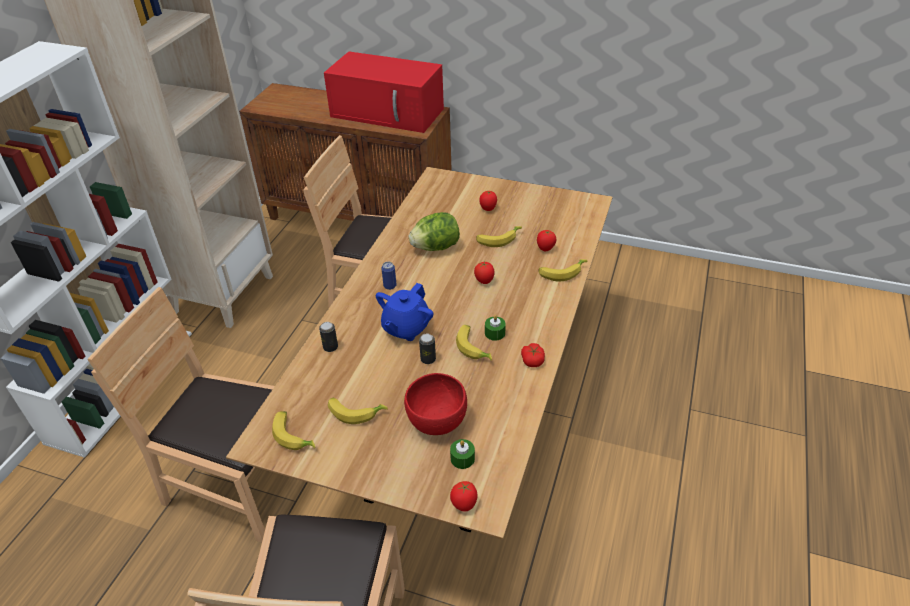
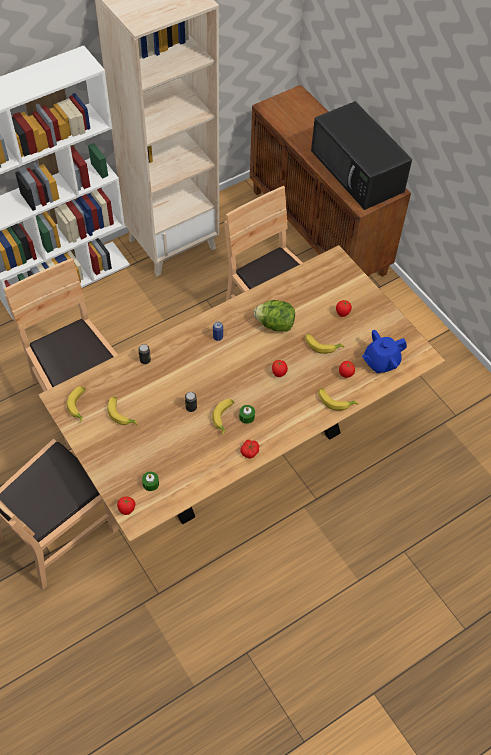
camera: 35 degrees right, 15 degrees up
red microwave [324,52,444,133] -> black microwave [311,101,412,210]
blue teapot [376,283,433,341] -> blue teapot moved to [362,330,407,373]
red bowl [404,373,467,435] -> none

